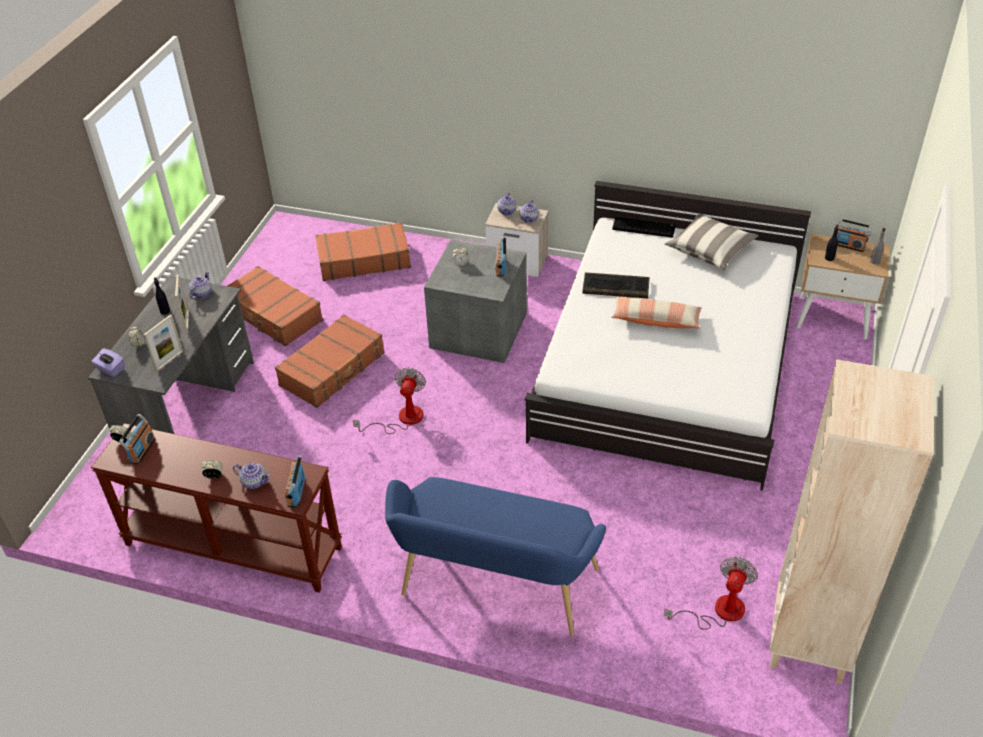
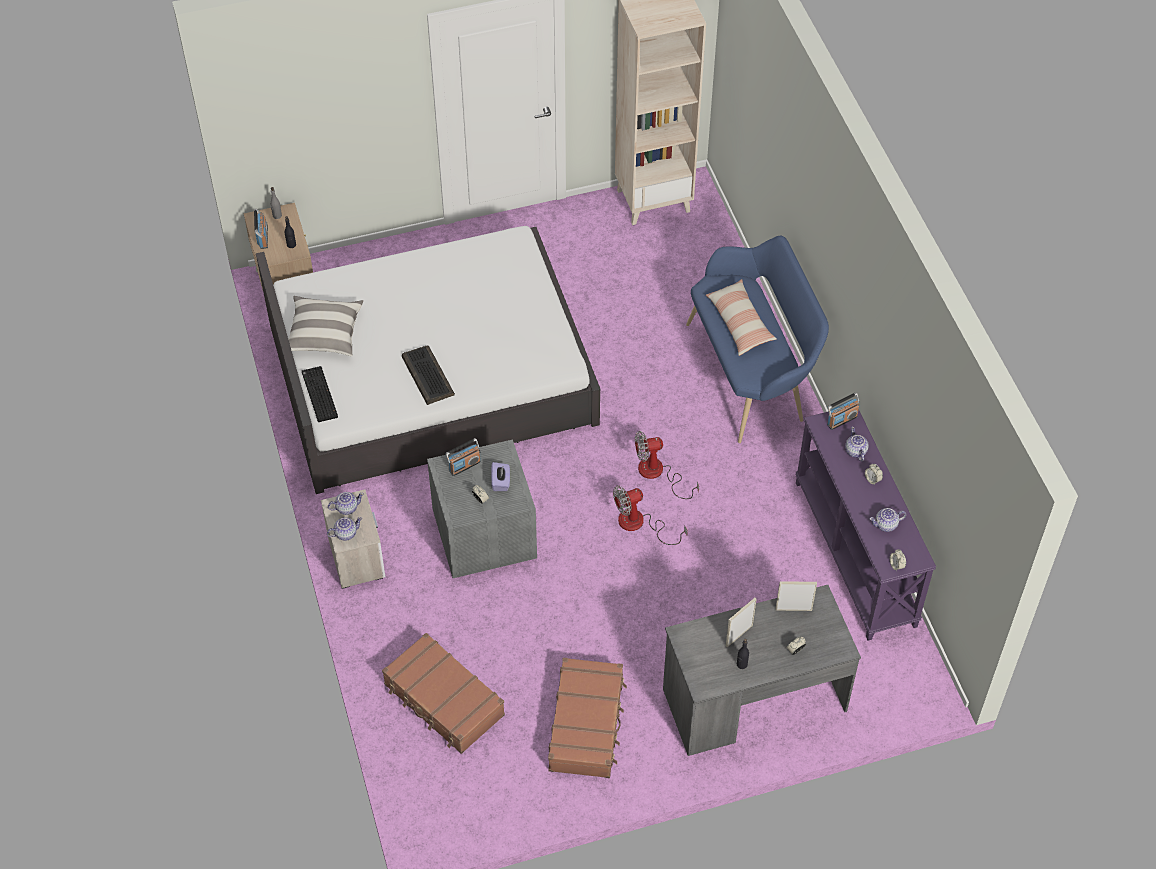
camera: 125 degrees left, 10 degrees up
brown console table [91,423,342,593] -> purple console table [795,410,936,641]
purple tissue box [92,349,124,377] -> purple tissue box moved to [491,462,510,491]
radio [119,414,155,464] -> none
teapot [189,271,212,299] -> teapot moved to [869,508,906,532]
brown suitcase [275,314,384,408] -> none
pillow [611,297,702,328] -> pillow moved to [706,279,777,356]
fan [664,557,758,630] -> fan moved to [635,431,699,499]

